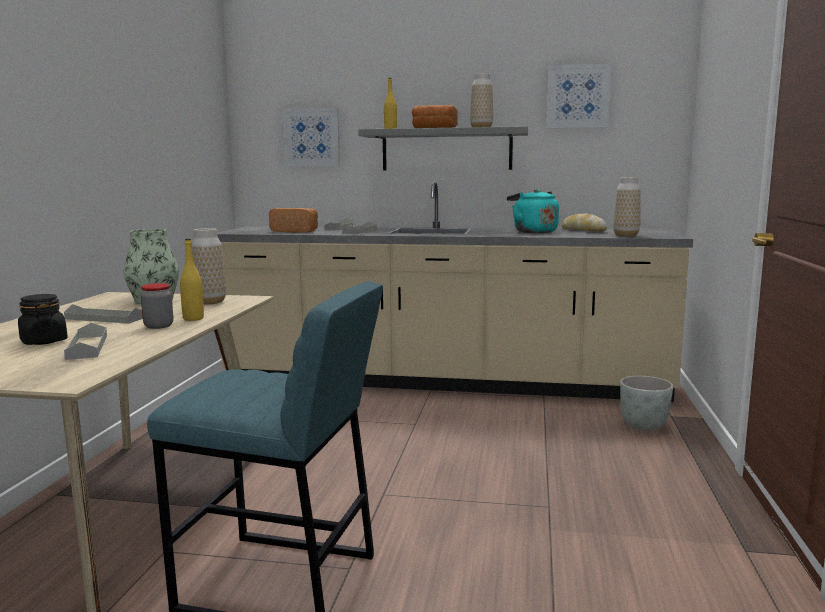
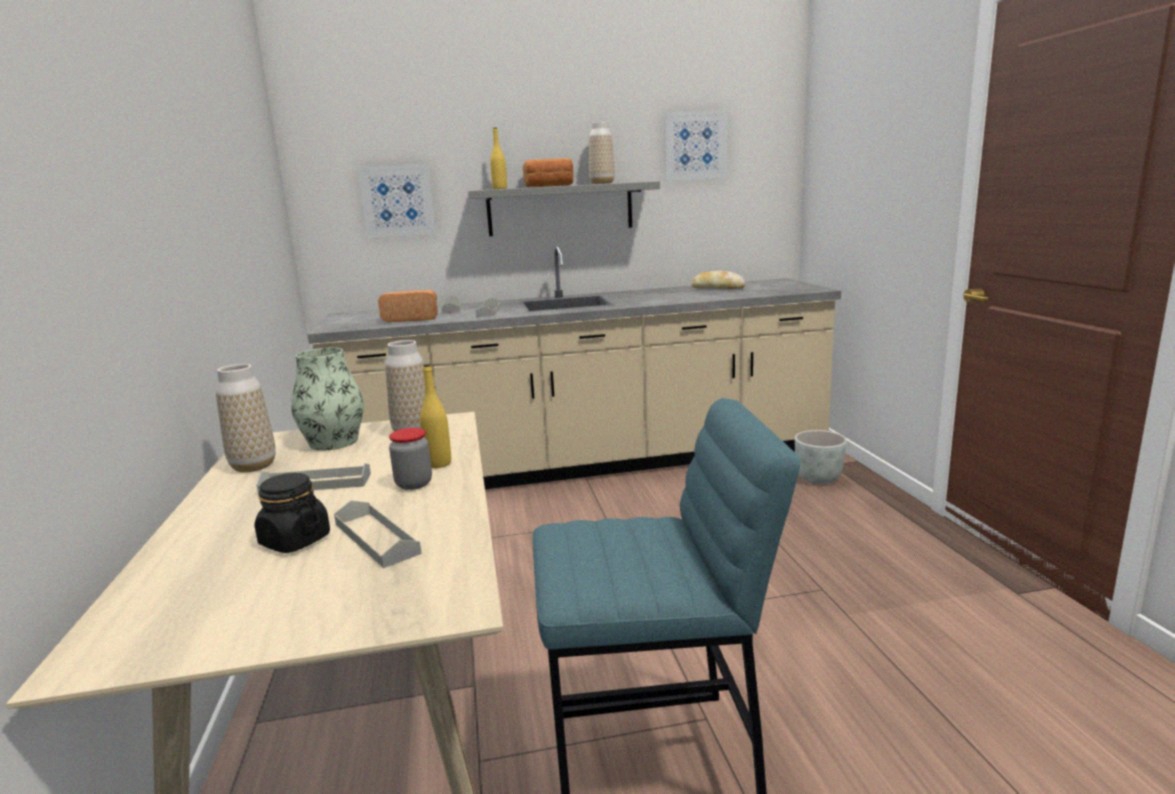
camera: 20 degrees left, 5 degrees up
turquoise kettle [507,189,559,233] -> none
vase [613,177,641,237] -> vase moved to [216,364,276,472]

